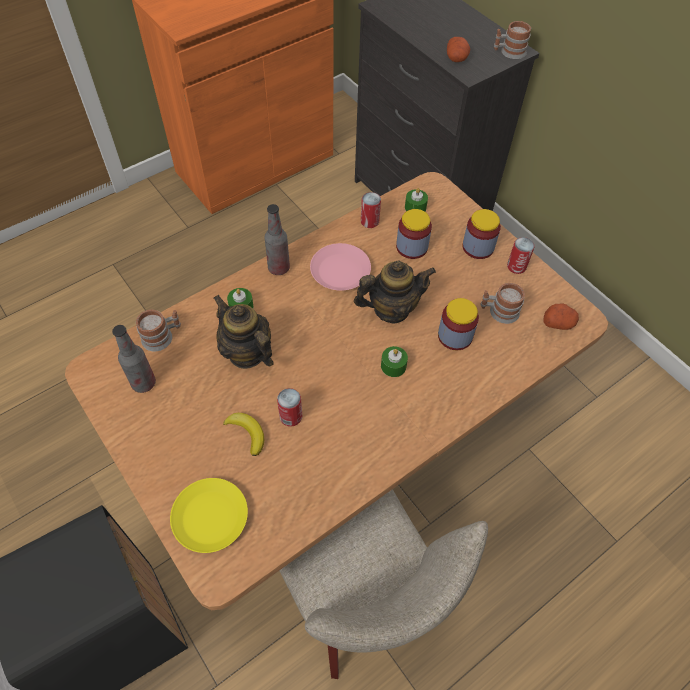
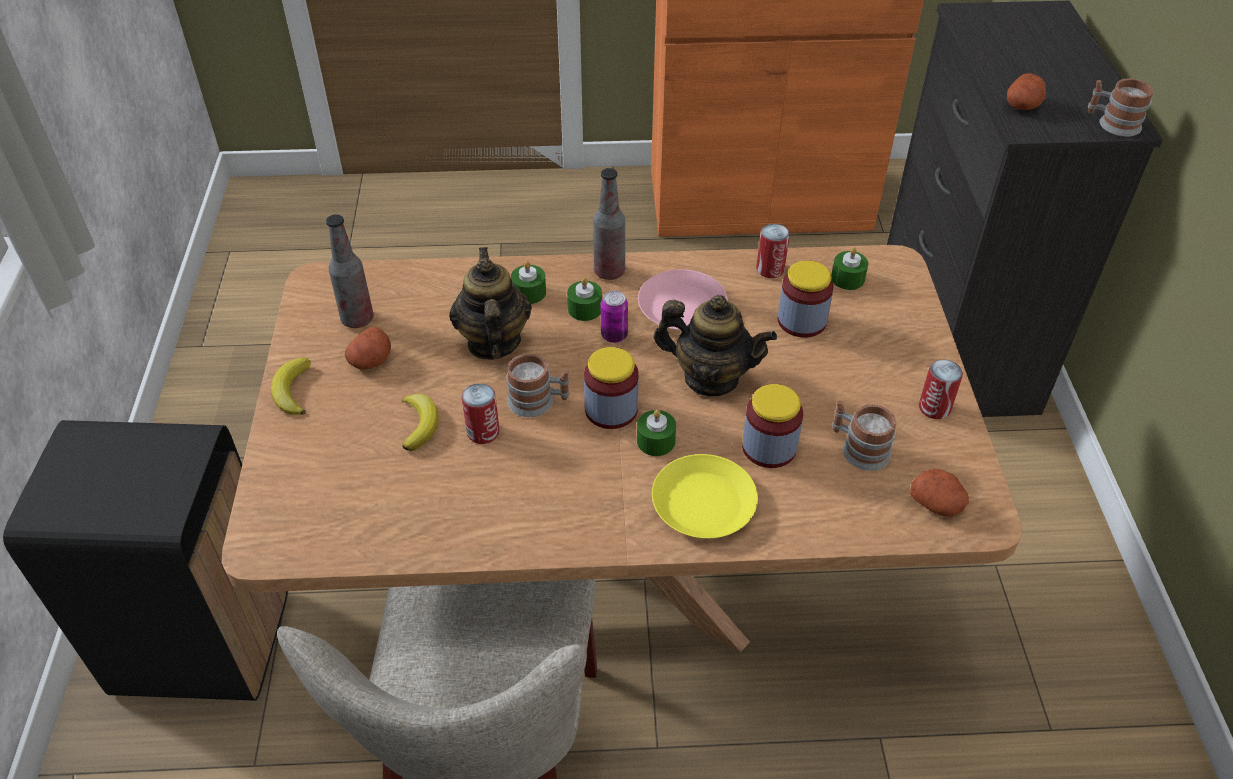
camera: 35 degrees right, 10 degrees down
mug [136,310,181,351] -> mug moved to [506,353,570,417]
yellow plate [170,478,248,553] -> yellow plate moved to [652,454,758,538]
jar [462,209,501,259] -> jar moved to [584,347,639,429]
none -> banana [271,357,311,415]
none -> potato [345,327,391,370]
none -> green candle [567,277,602,321]
none -> can [601,291,628,343]

